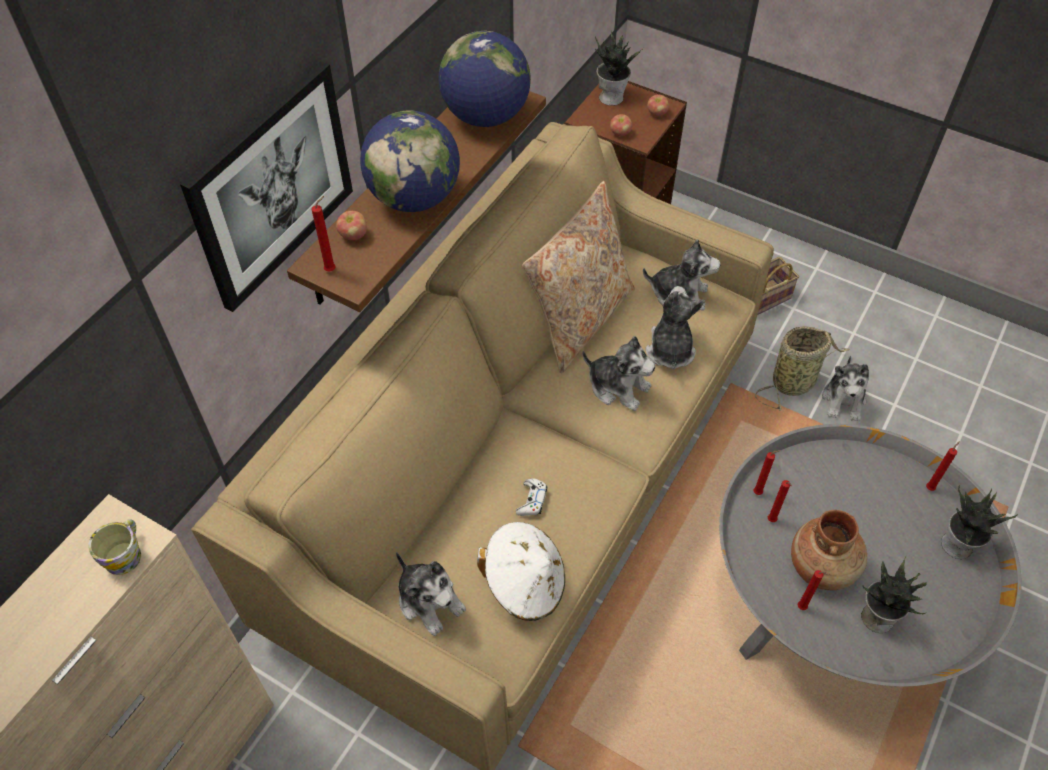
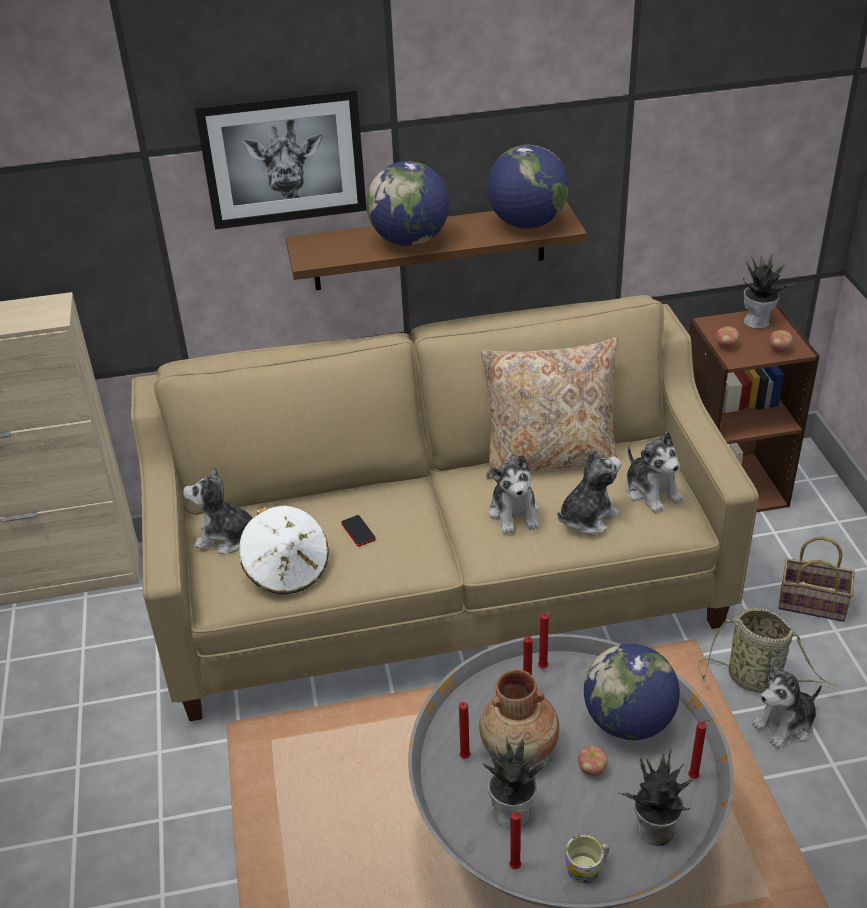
camera: 50 degrees right, 15 degrees down
mug [89,519,141,575] -> mug moved to [565,835,610,884]
red candle [312,196,336,272] -> red candle moved to [509,810,527,869]
apple [336,211,367,241] -> apple moved to [578,746,608,777]
plush toy [396,552,466,636] -> plush toy turned 90 degrees clockwise [183,466,253,554]
white game controller [516,478,547,516] -> phone [341,515,376,547]
none -> globe [584,644,680,740]

